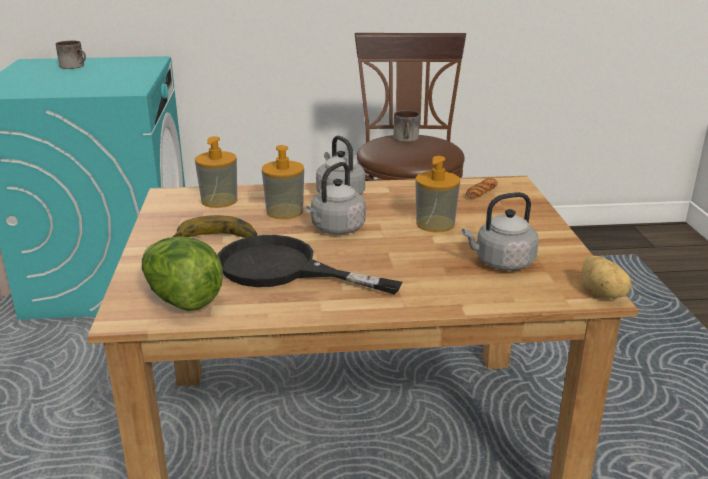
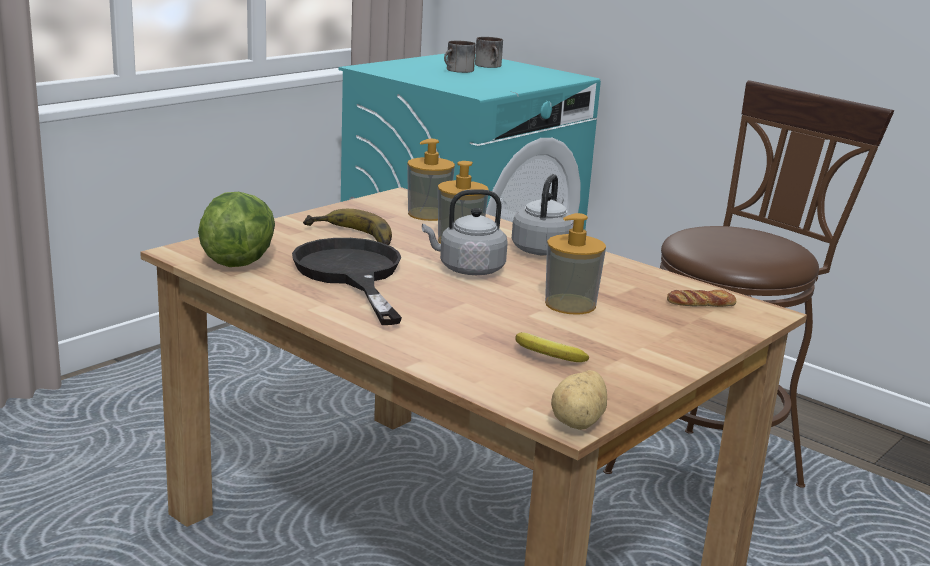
camera: 45 degrees right, 5 degrees down
mug [393,110,420,142] -> mug moved to [444,41,476,73]
grey kettle [462,192,539,271] -> banana [515,332,589,362]

